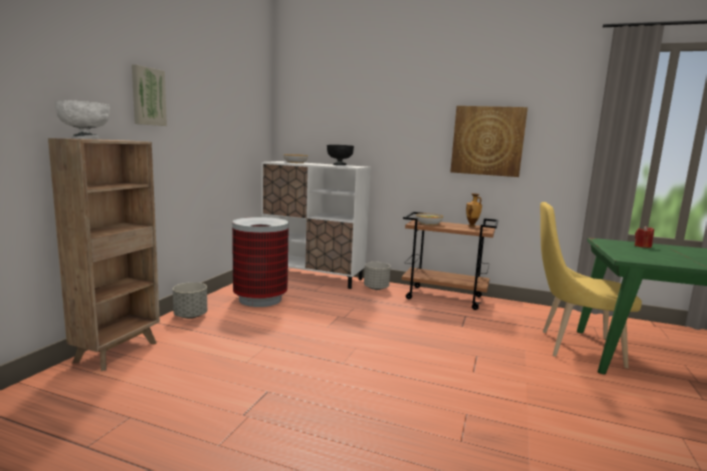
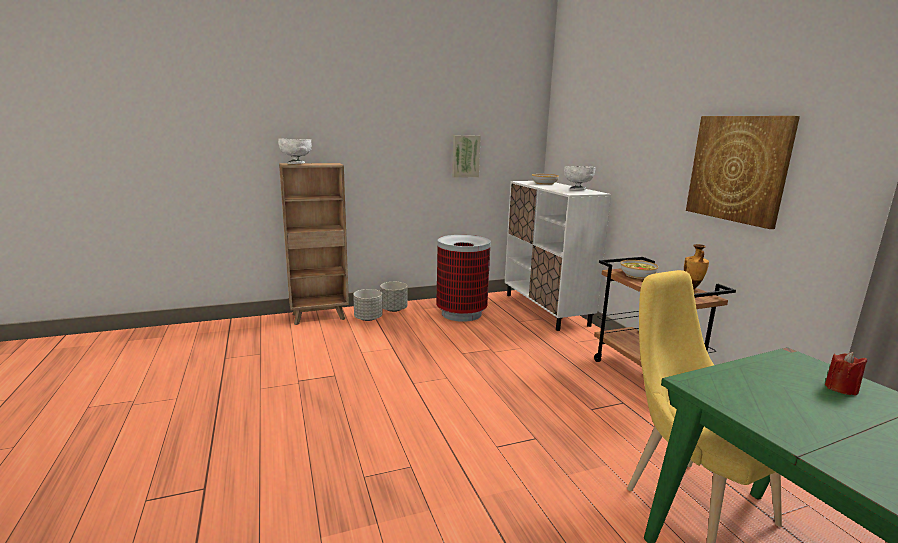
camera: 50 degrees right, 5 degrees up
picture [132,65,167,126] -> picture moved to [452,135,481,178]
black bowl [327,145,354,165] -> white bowl [564,166,596,190]
grey planter [364,262,390,290] -> grey planter moved to [353,289,382,321]

